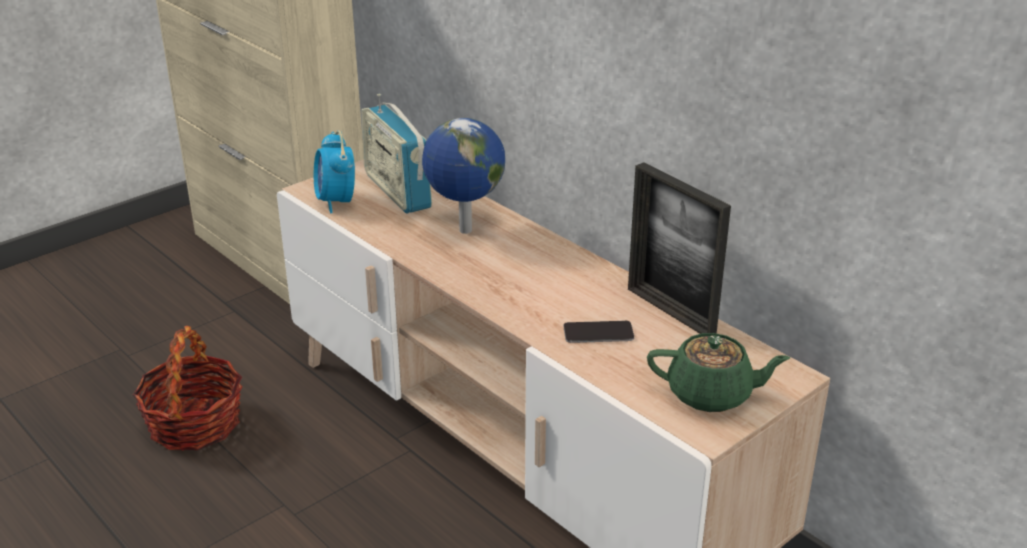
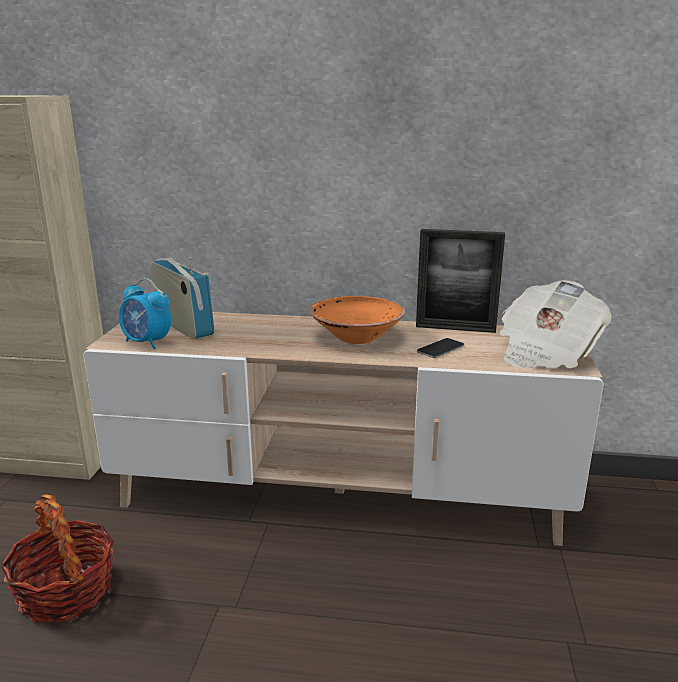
camera: 40 degrees left, 10 degrees down
radio [361,94,432,214] -> radio turned 150 degrees counterclockwise [151,257,214,339]
globe [422,118,505,234] -> none
green teapot [647,333,790,412] -> newspaper [500,280,612,368]
none -> orange bowl [309,296,405,344]

